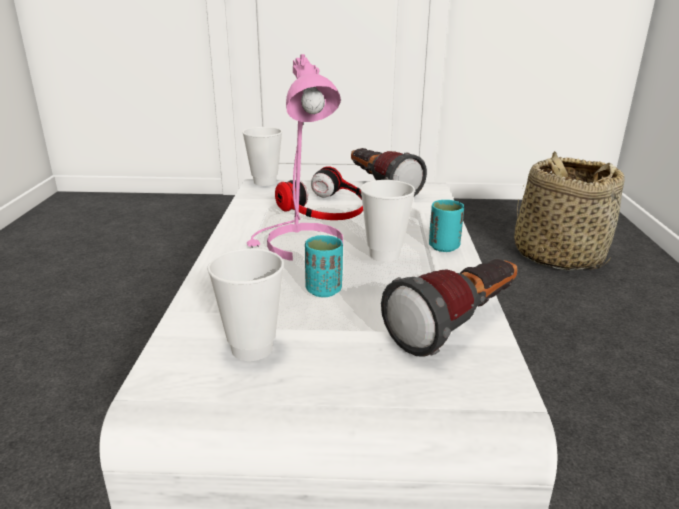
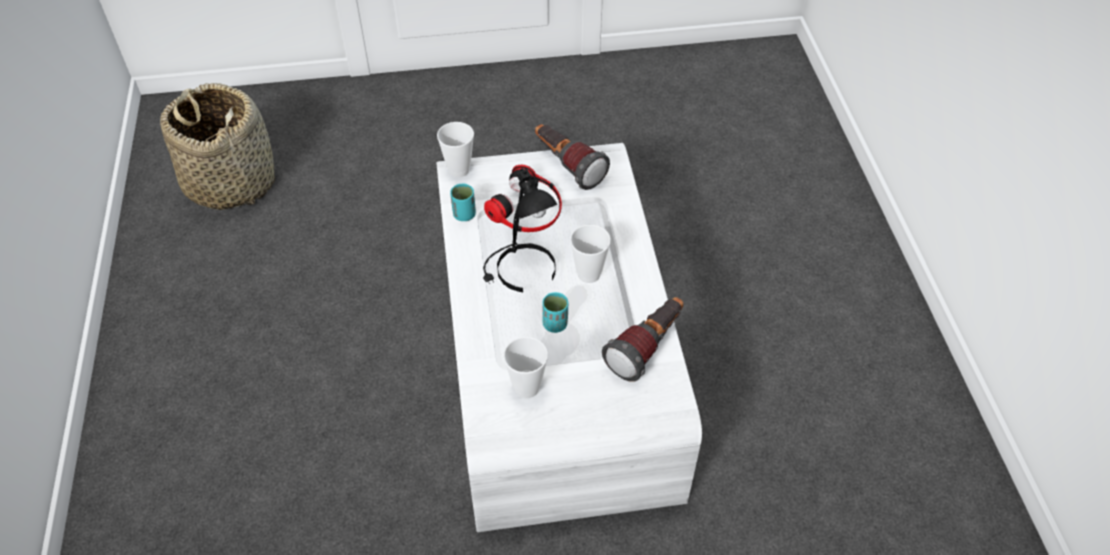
camera: 10 degrees left, 25 degrees up
pink table lamp [247,54,343,261] -> black table lamp [483,169,557,292]
turquoise cup [429,200,464,252] -> turquoise cup moved to [450,183,476,221]
basket [514,151,625,271] -> basket moved to [160,83,275,210]

